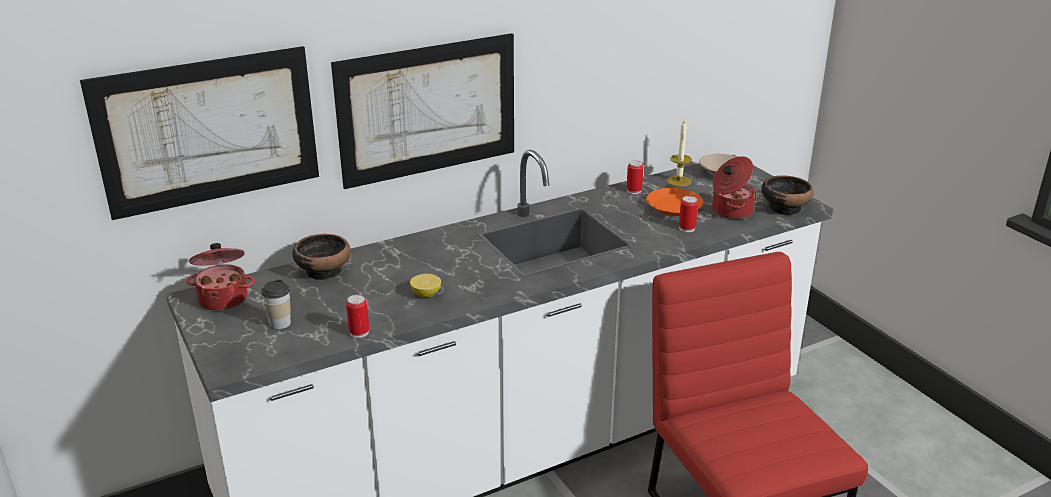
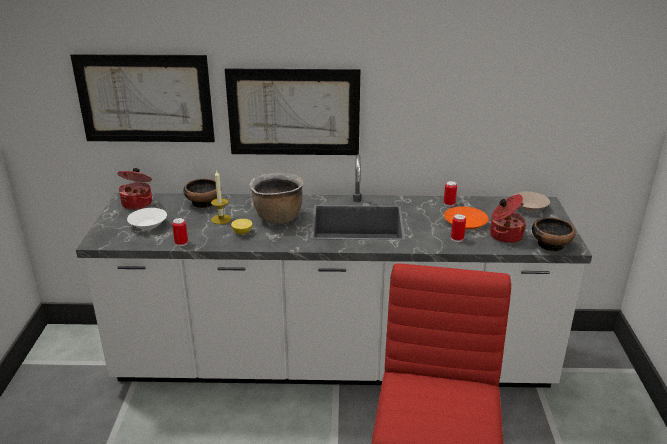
camera: 30 degrees right, 0 degrees up
cup [261,280,291,329] -> white bowl [127,208,167,230]
candle [667,118,692,187] -> candle moved to [211,171,231,224]
none -> brown cooking pot [250,172,304,224]

